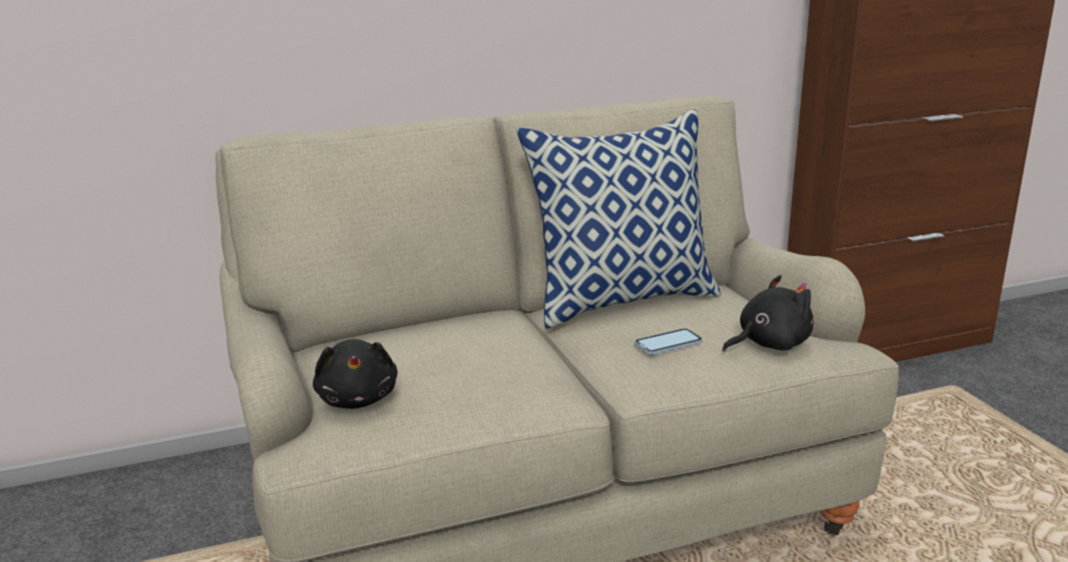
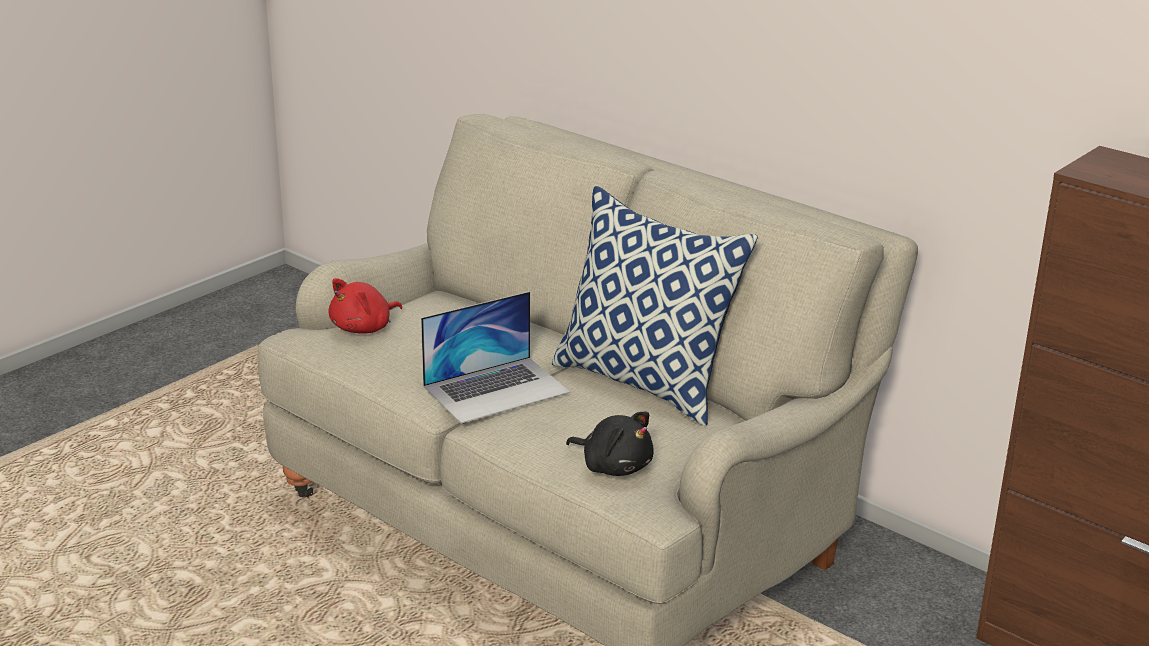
camera: 60 degrees right, 5 degrees up
black plush toy [313,339,398,409] -> red plush toy [328,278,402,334]
phone [634,328,703,355] -> none
none -> laptop [421,291,570,424]

